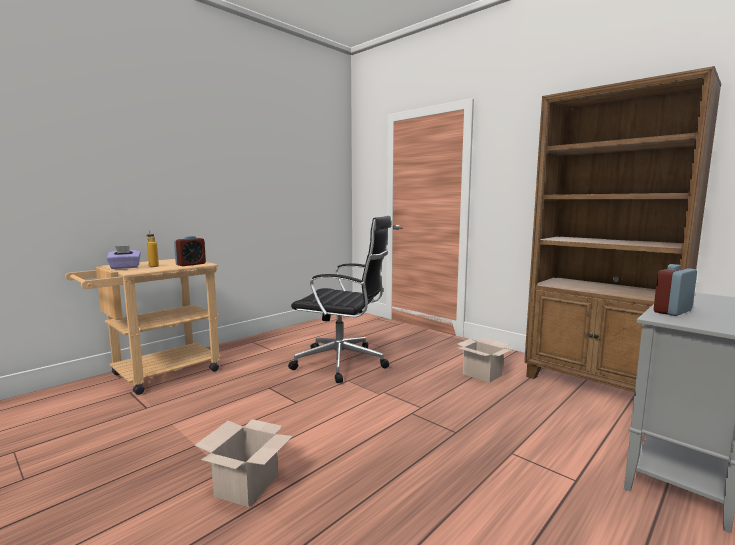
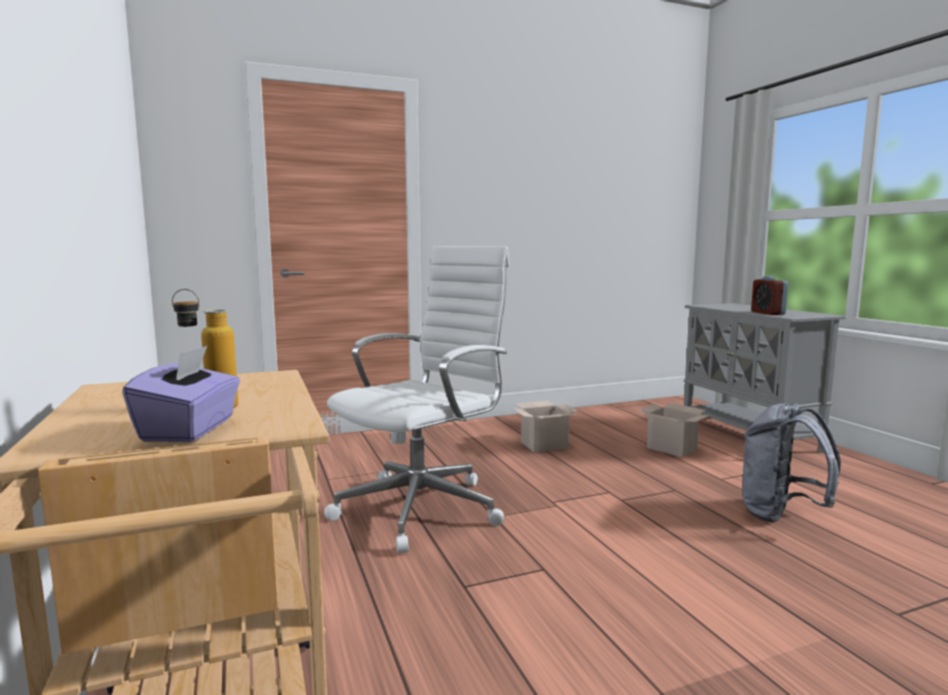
camera: 65 degrees left, 0 degrees up
alarm clock [174,236,206,266] -> none
cardboard box [194,419,293,507] -> cardboard box moved to [639,403,710,457]
black office chair [288,216,391,383] -> white office chair [324,246,509,553]
brown bookcase [524,66,721,392] -> none
none -> grey backpack [742,403,841,522]

